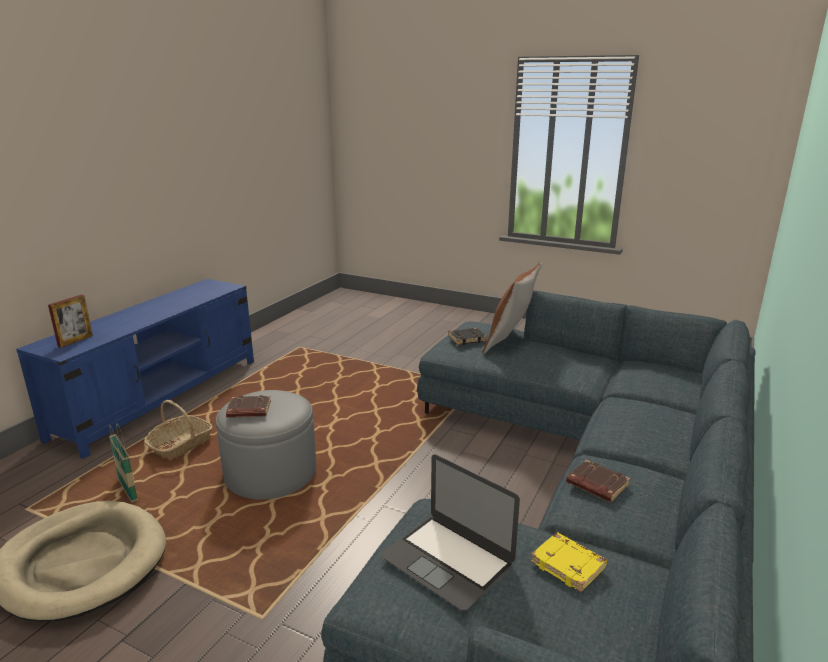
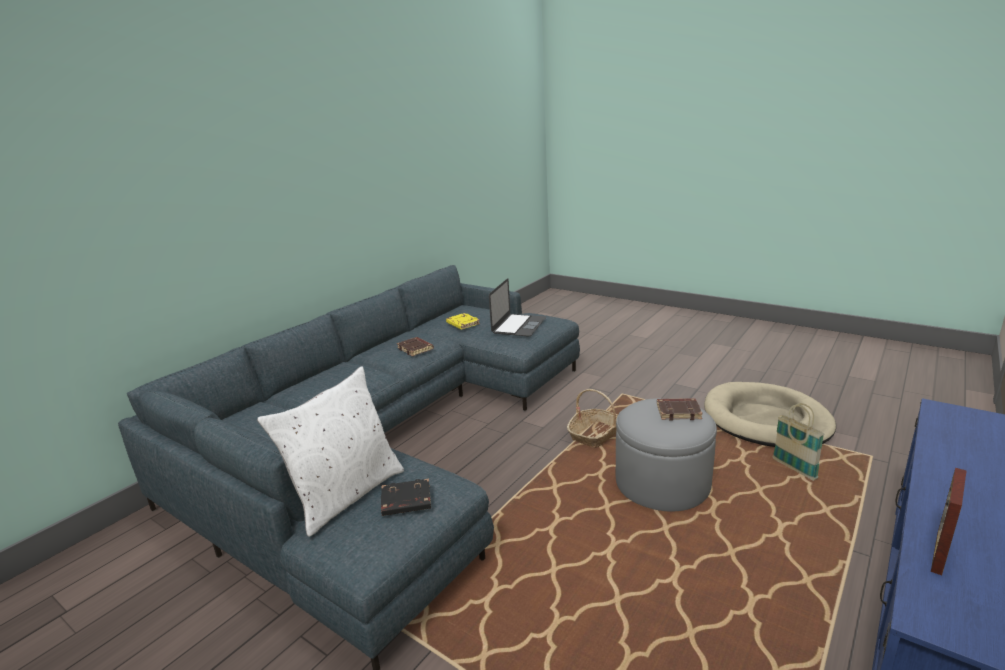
camera: 170 degrees left, 0 degrees up
picture frame [48,295,93,348] -> picture frame moved to [931,468,966,575]
basket [144,400,213,459] -> basket moved to [567,389,618,448]
laptop [381,454,520,611] -> laptop turned 60 degrees clockwise [489,278,546,337]
brown pillow [482,262,543,354] -> white pillow [257,367,404,537]

